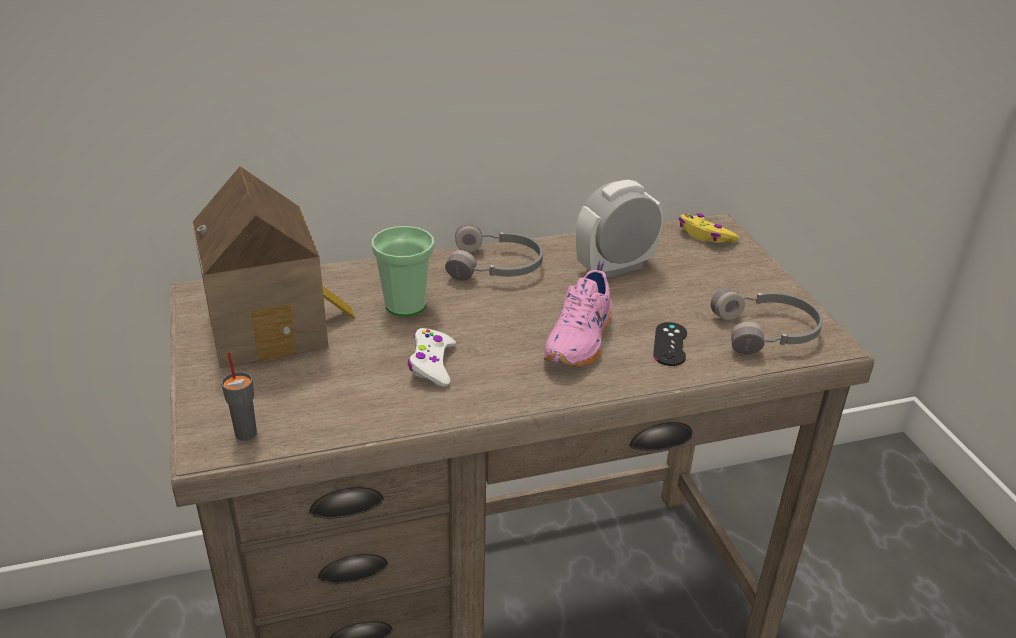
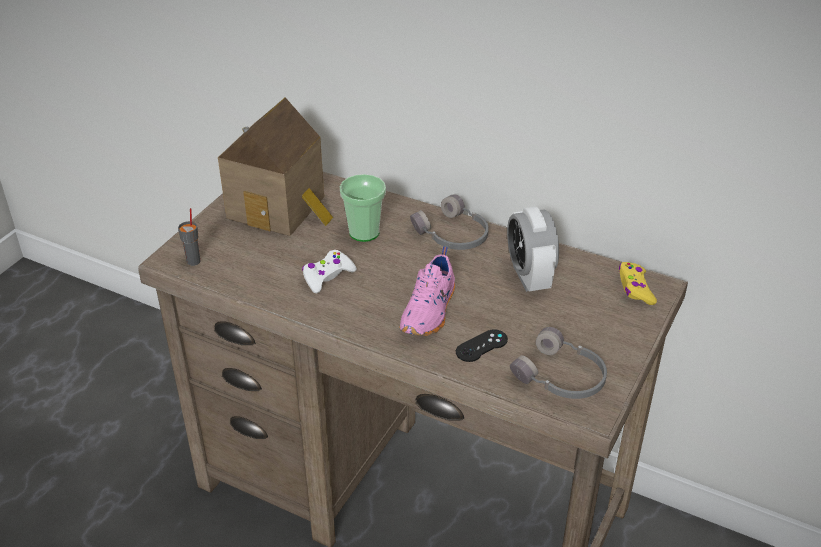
camera: 45 degrees right, 5 degrees up
pink shoe [543,260,612,367] -> pink shoe turned 45 degrees counterclockwise [399,246,455,336]
alarm clock [576,180,663,278] -> alarm clock turned 120 degrees counterclockwise [507,206,559,292]

